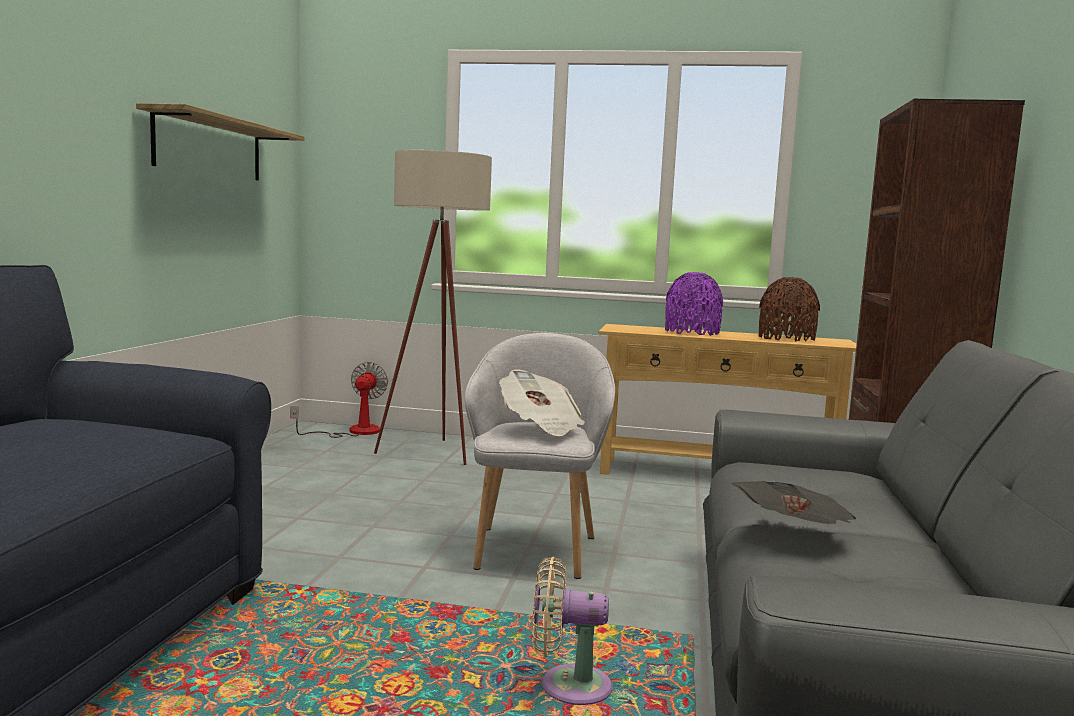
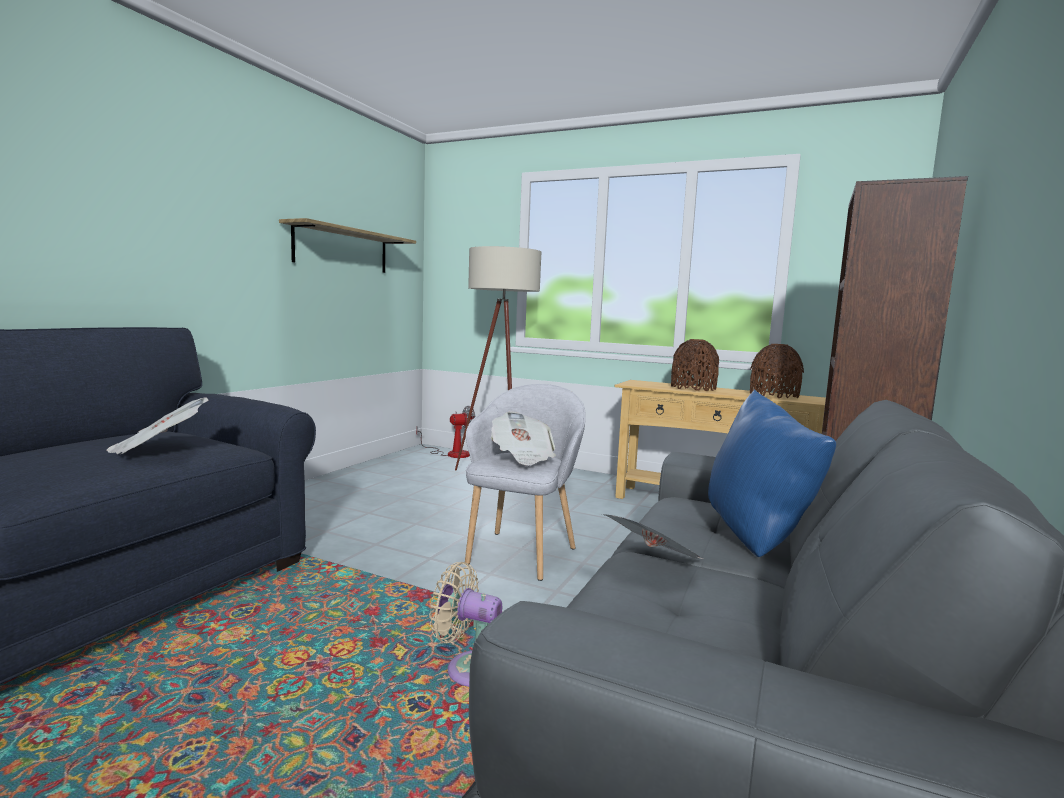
camera: 15 degrees right, 0 degrees up
fan [290,362,388,438] -> fan turned 45 degrees clockwise [416,405,476,458]
purple vase [665,272,723,336] -> brown vase [671,339,719,391]
none -> newspaper [106,398,208,454]
none -> blue pillow [708,389,836,557]

